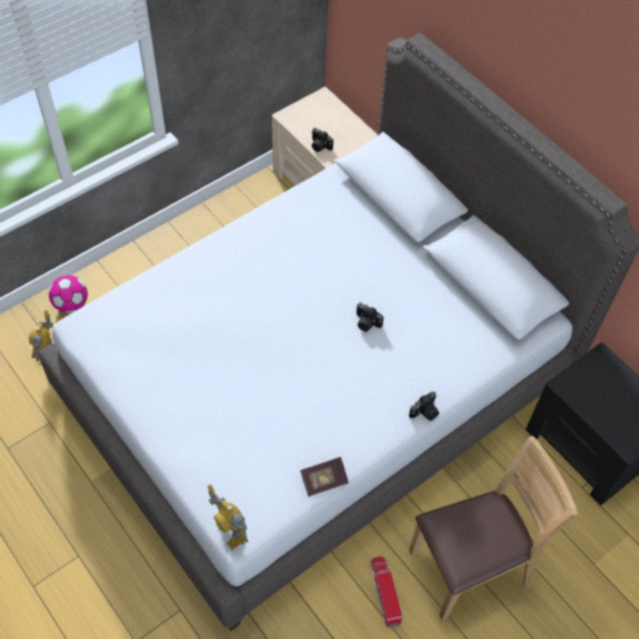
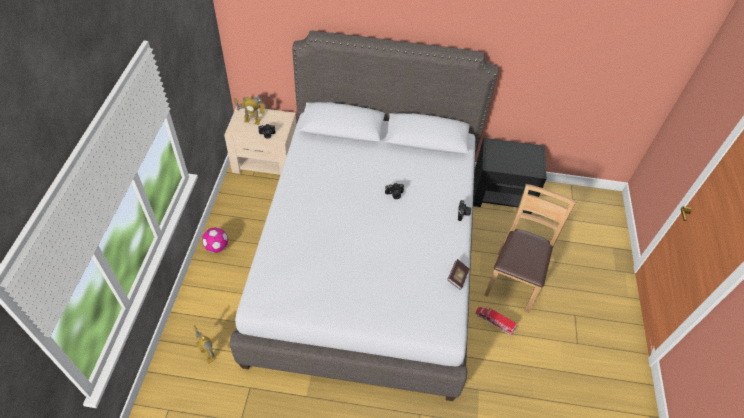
camera: 45 degrees left, 5 degrees down
football [49,275,88,313] -> football moved to [202,228,228,253]
toy robot [207,484,248,550] -> toy robot moved to [234,95,266,125]

